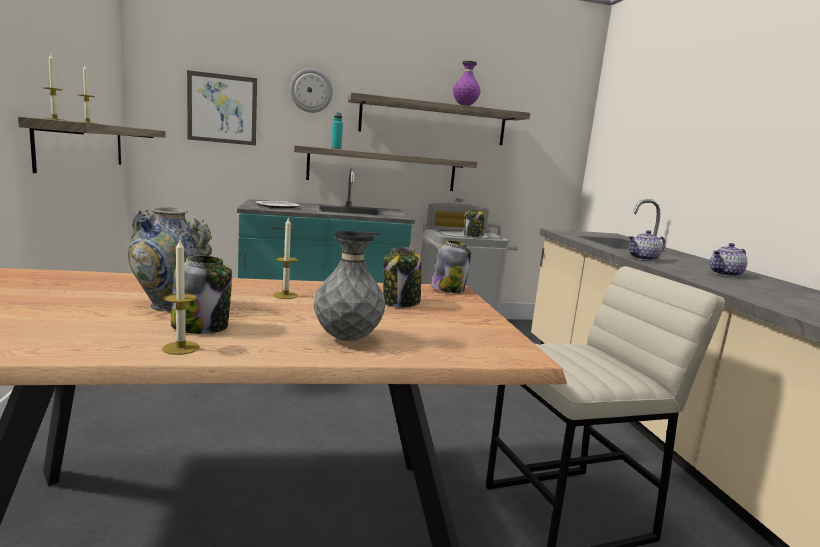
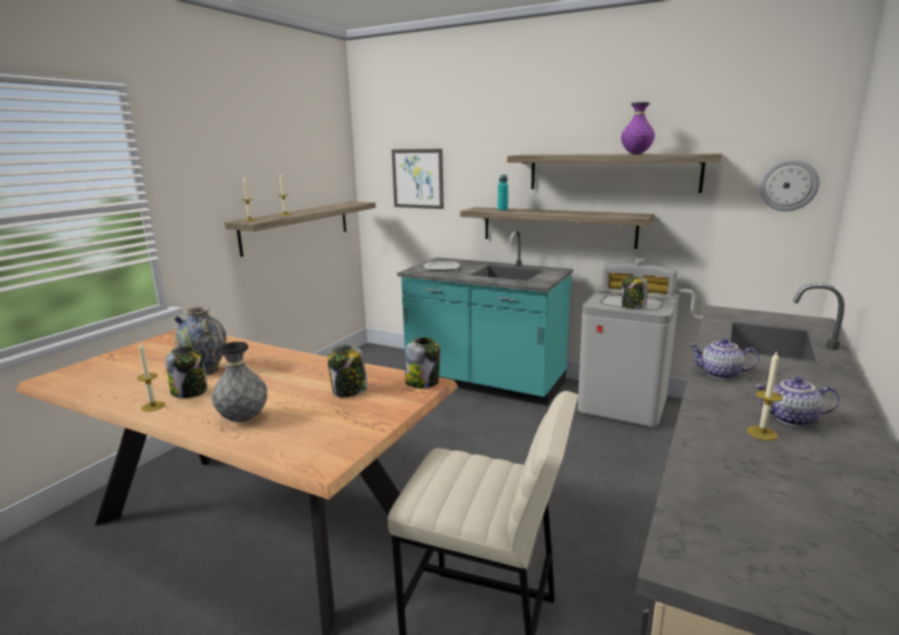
camera: 40 degrees right, 5 degrees up
candle [273,217,298,299] -> candle moved to [747,351,783,440]
wall clock [290,68,333,113] -> wall clock moved to [760,159,819,211]

